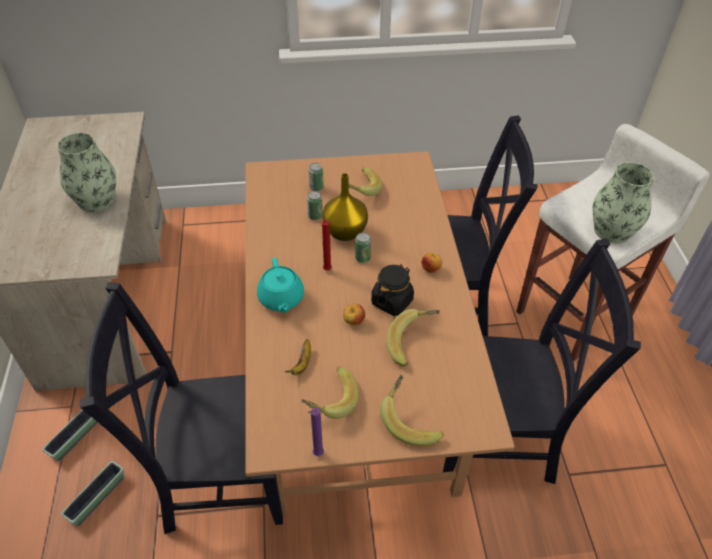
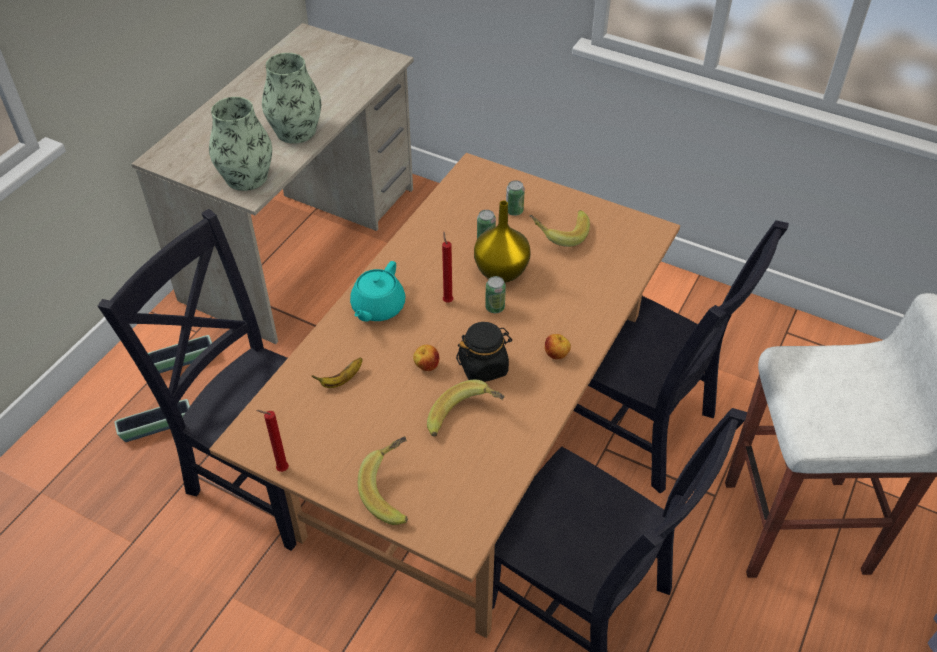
camera: 35 degrees right, 0 degrees up
banana [301,366,359,419] -> none
purple candle [308,407,324,456] -> red candle [256,410,289,472]
vase [593,162,654,244] -> vase moved to [209,97,272,191]

